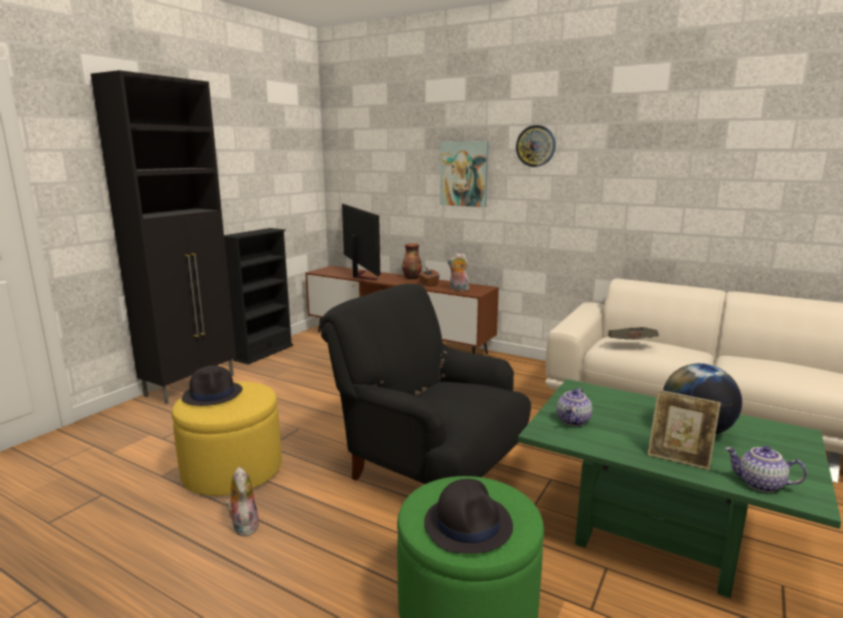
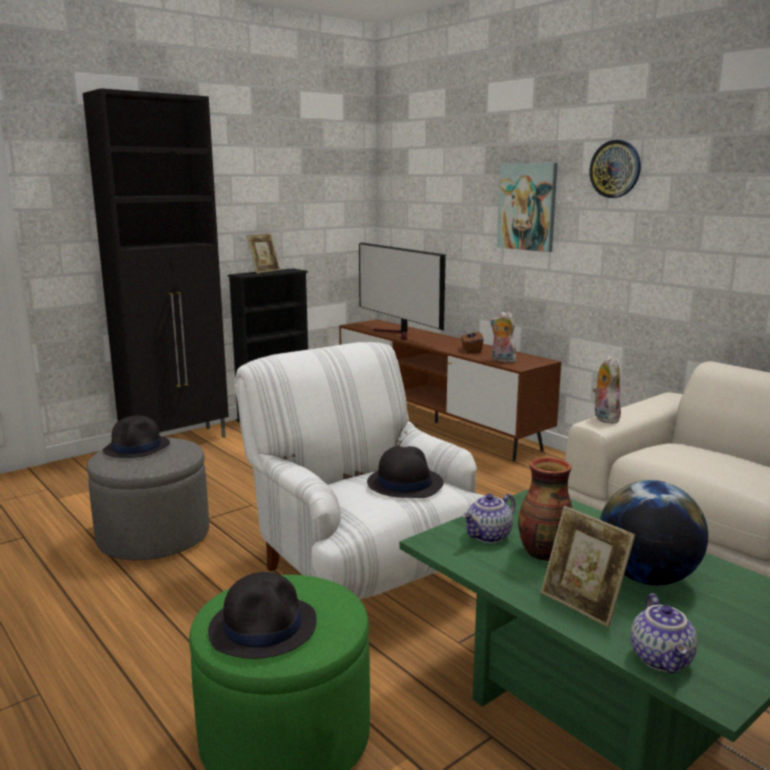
camera: 20 degrees right, 0 degrees up
yellow ottoman [172,381,282,496] -> grey ottoman [87,437,209,560]
plush toy [225,467,260,536] -> plush toy moved to [592,356,621,424]
black armchair [320,284,531,484] -> white armchair [235,342,483,599]
television [342,204,380,280] -> television turned 150 degrees clockwise [359,243,446,340]
vase [402,244,422,279] -> vase moved to [518,458,573,561]
newspaper [608,327,659,340] -> none
teapot [725,446,807,492] -> teapot turned 135 degrees counterclockwise [631,594,698,673]
none -> picture frame [247,234,280,273]
none -> black hat [367,446,444,498]

